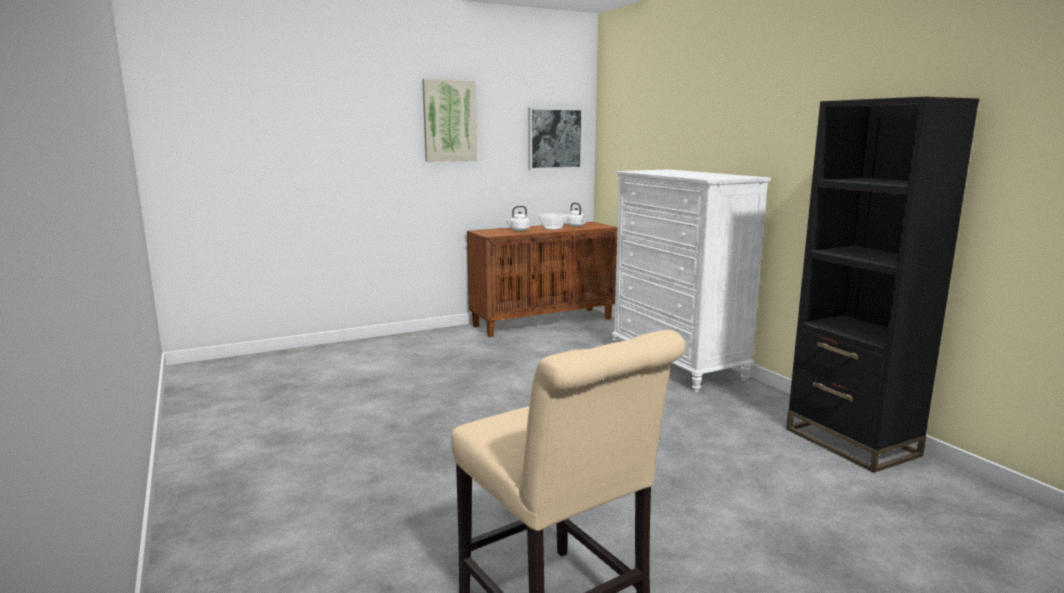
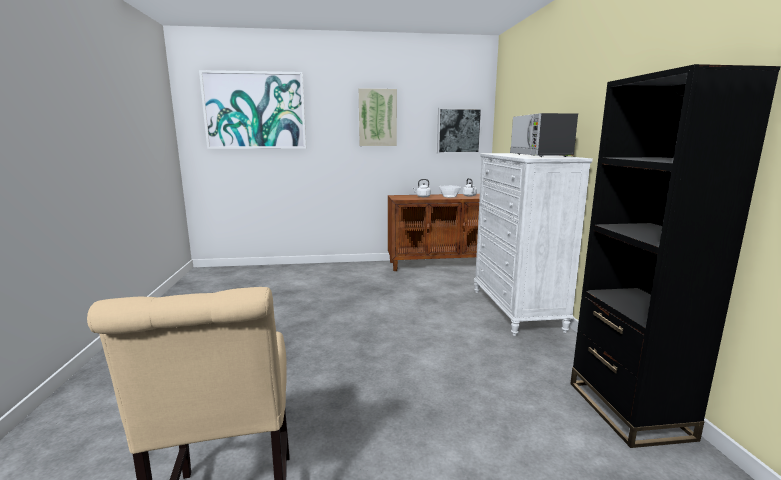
camera: 20 degrees right, 0 degrees up
none -> picture [199,70,306,149]
none -> microwave [510,113,578,157]

